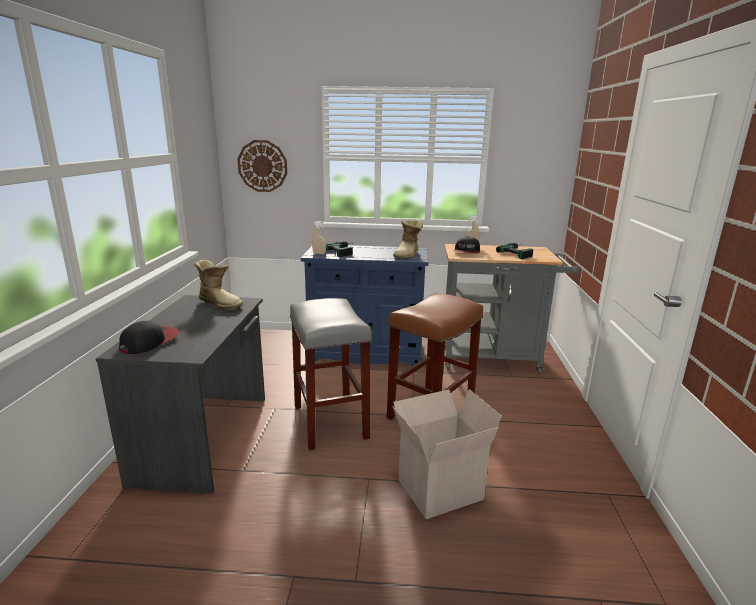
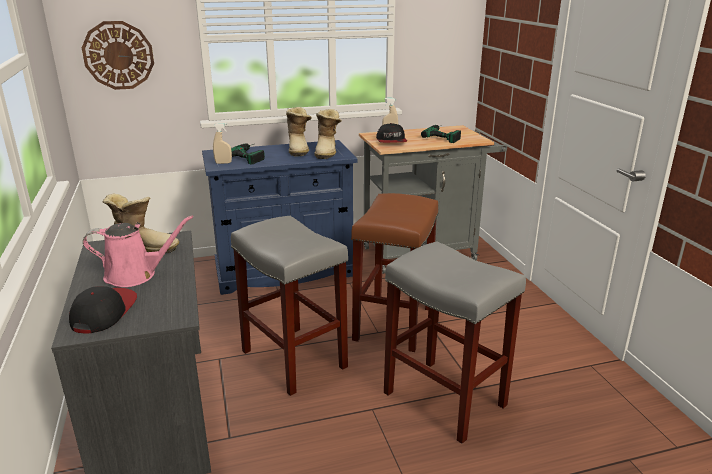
camera: 20 degrees left, 5 degrees up
cardboard box [392,389,502,519] -> grey stool [384,242,526,444]
none -> pink watering can [83,216,193,287]
none -> boot [286,107,312,157]

